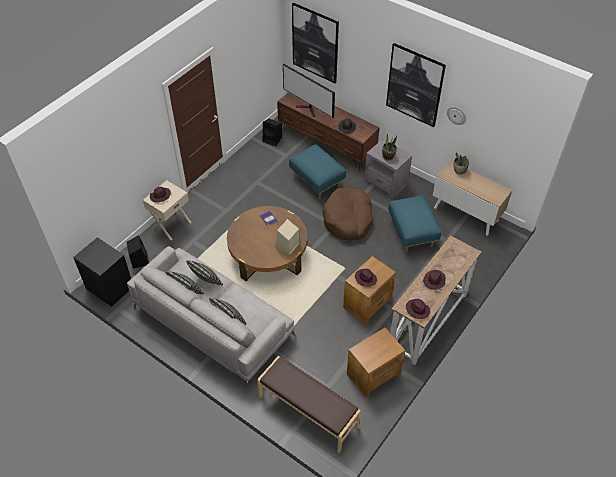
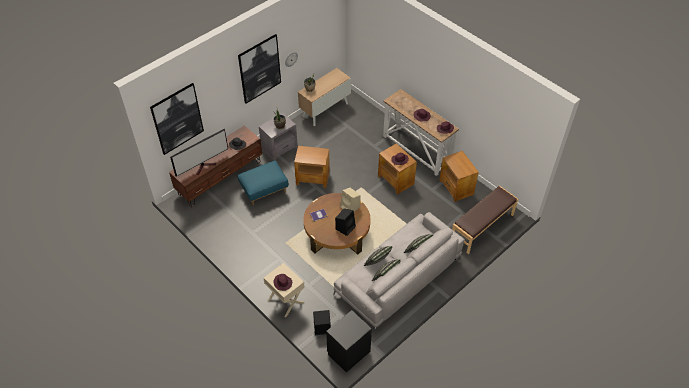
camera: 80 degrees left, 0 degrees up
black speaker [263,119,282,146] -> black speaker moved to [335,208,356,236]
brown dog bed [322,187,373,241] -> brown side table [294,146,330,188]
blue ottoman [388,195,441,253] -> none

